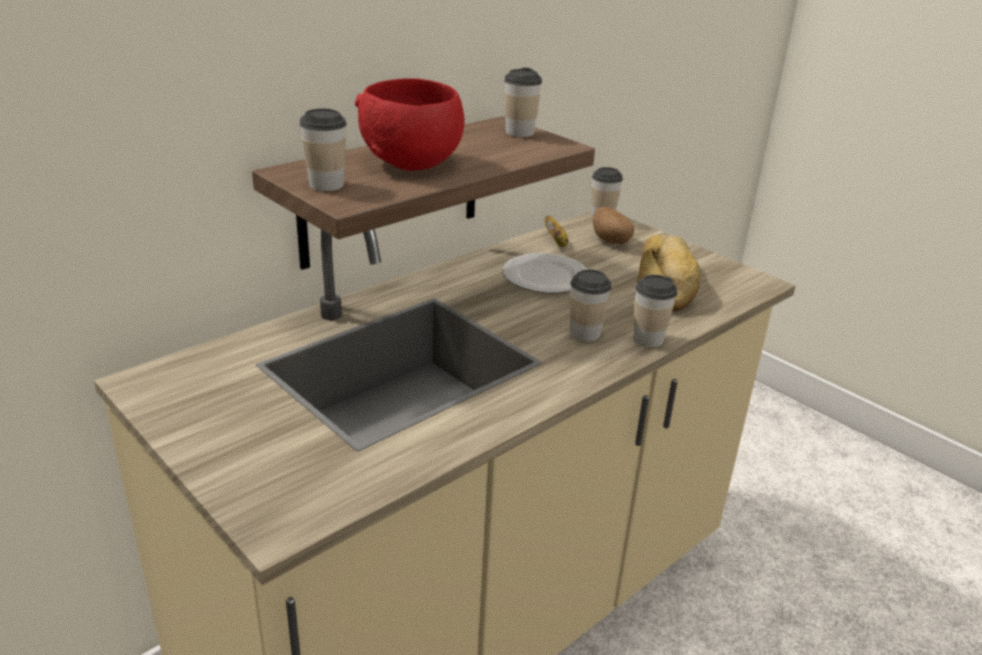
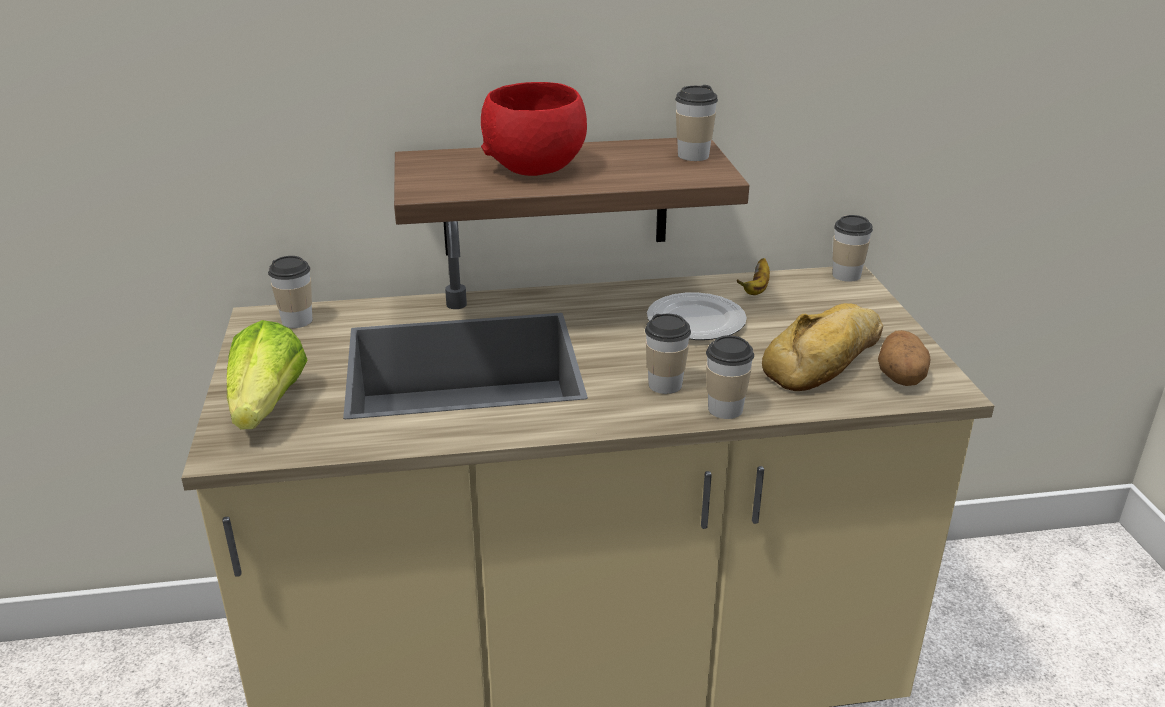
camera: 35 degrees right, 0 degrees up
cup [299,109,347,191] -> cup moved to [268,256,313,328]
potato [593,207,634,244] -> potato moved to [878,330,930,386]
none -> lettuce [227,320,307,429]

